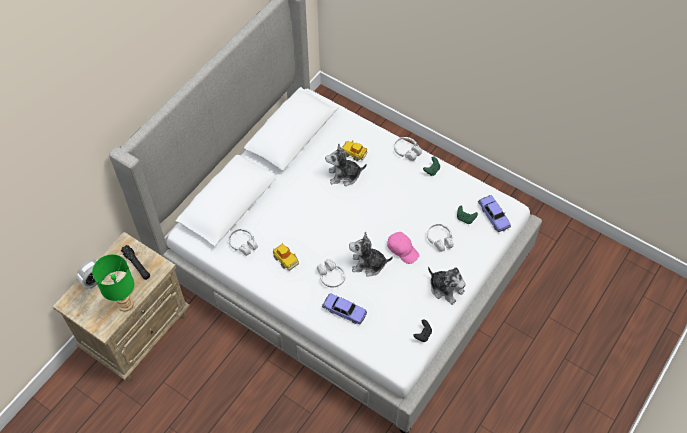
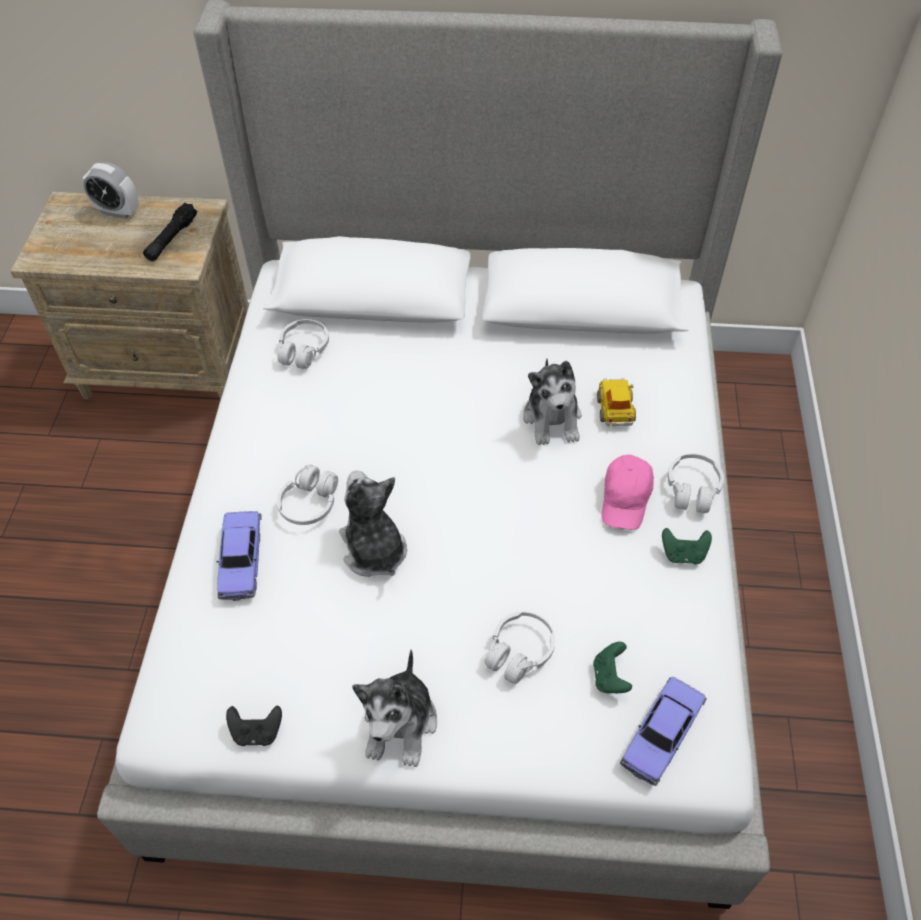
camera: 60 degrees right, 5 degrees down
green table lamp [92,254,134,312] -> none
toy car [273,243,299,271] -> none
plush toy [325,143,367,186] -> plush toy turned 150 degrees counterclockwise [523,359,582,445]
pink cap [387,232,420,264] -> pink cap moved to [602,455,654,530]

